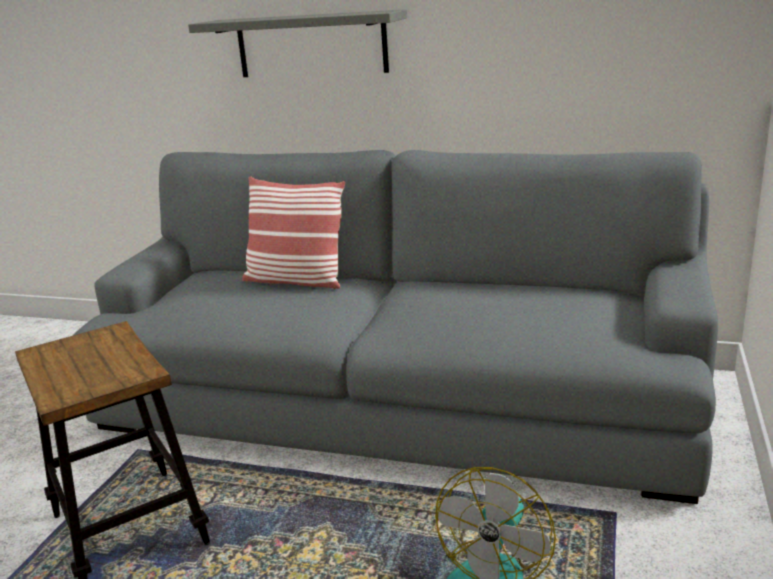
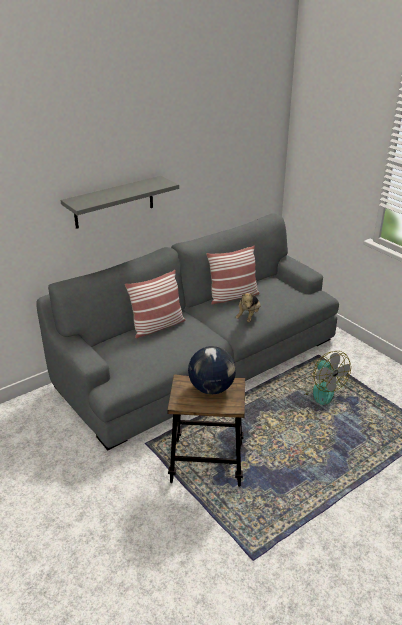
camera: 55 degrees left, 10 degrees up
none -> globe [188,346,236,394]
none -> pillow [206,246,260,305]
none -> plush toy [235,292,261,322]

